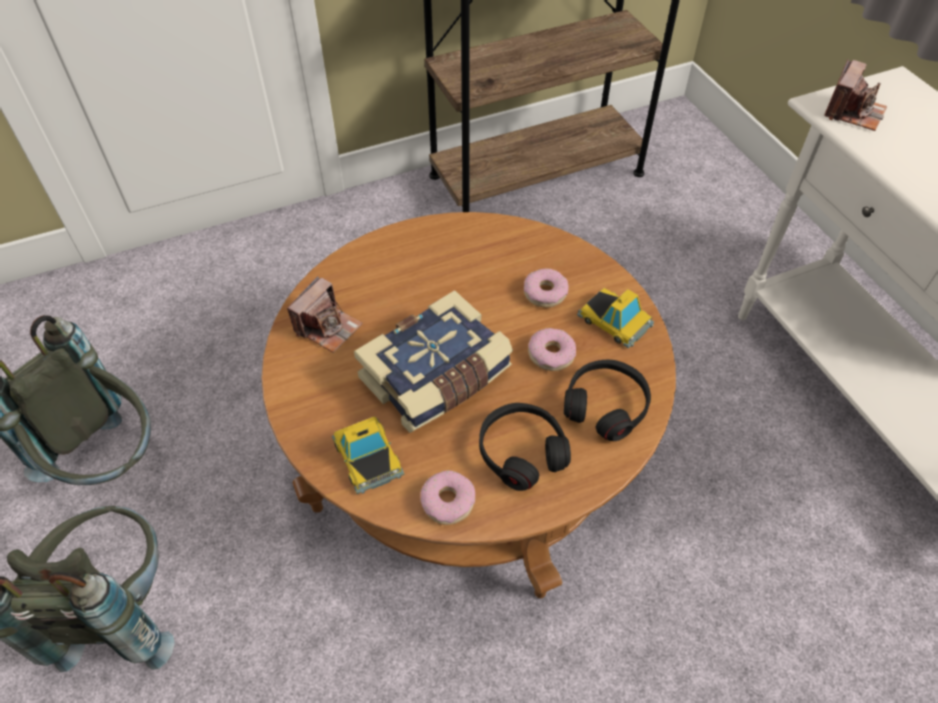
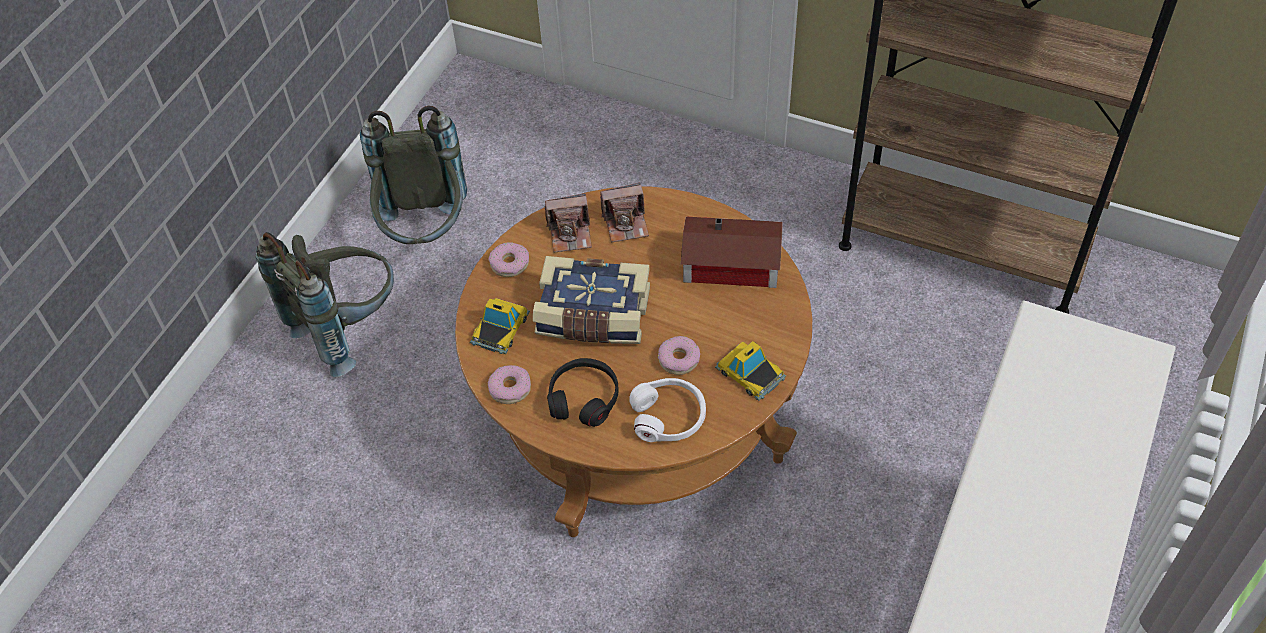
camera: 50 degrees right, 0 degrees up
donut [524,268,569,307] -> donut moved to [489,242,529,277]
black headphones [564,360,651,441] -> white headphones [629,378,706,442]
toy car [577,288,654,348] -> toy car turned 135 degrees clockwise [715,341,786,401]
camera [824,59,887,131] -> camera moved to [600,183,649,243]
none -> toy house [681,217,783,288]

